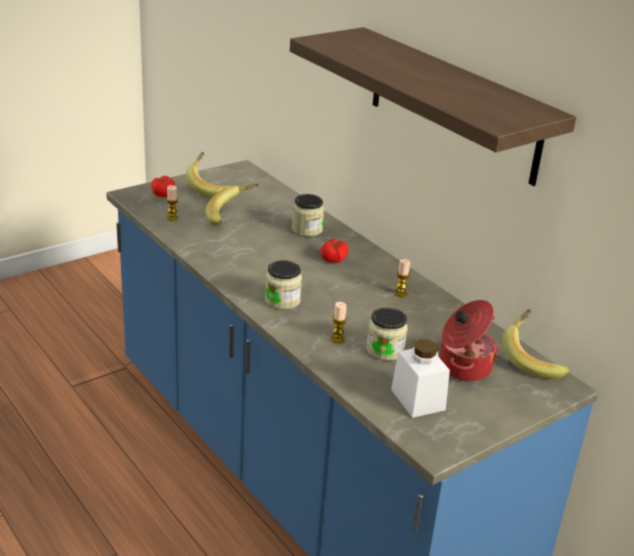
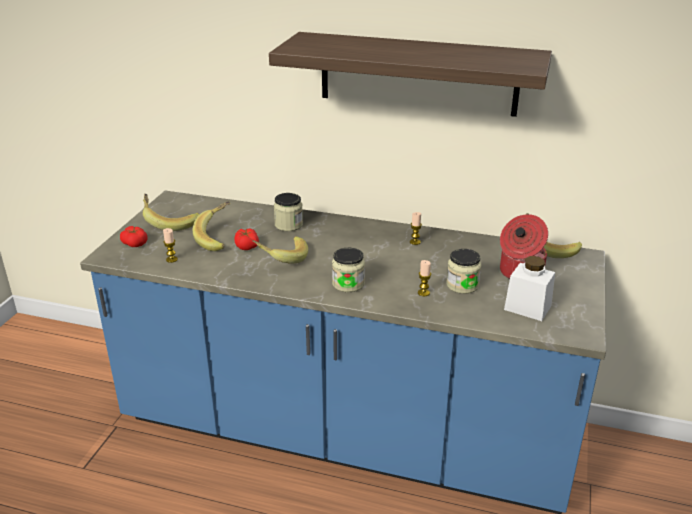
camera: 35 degrees left, 0 degrees up
tomato [321,239,349,263] -> tomato moved to [234,228,259,250]
none -> banana [253,236,308,264]

